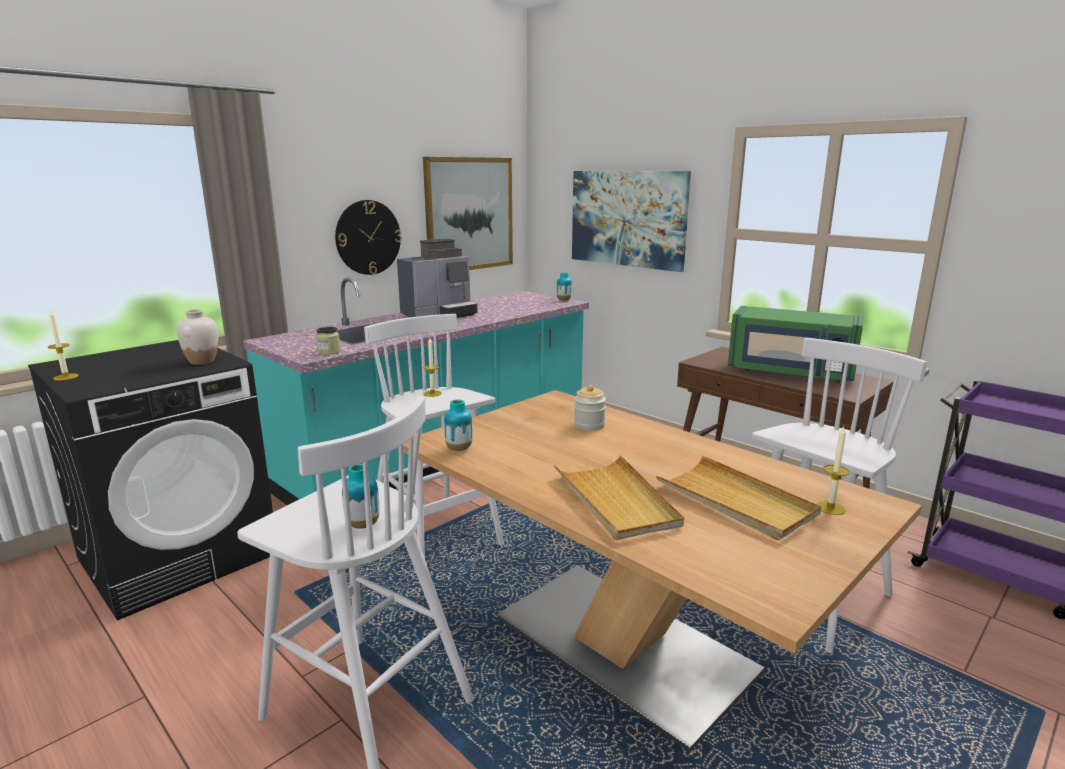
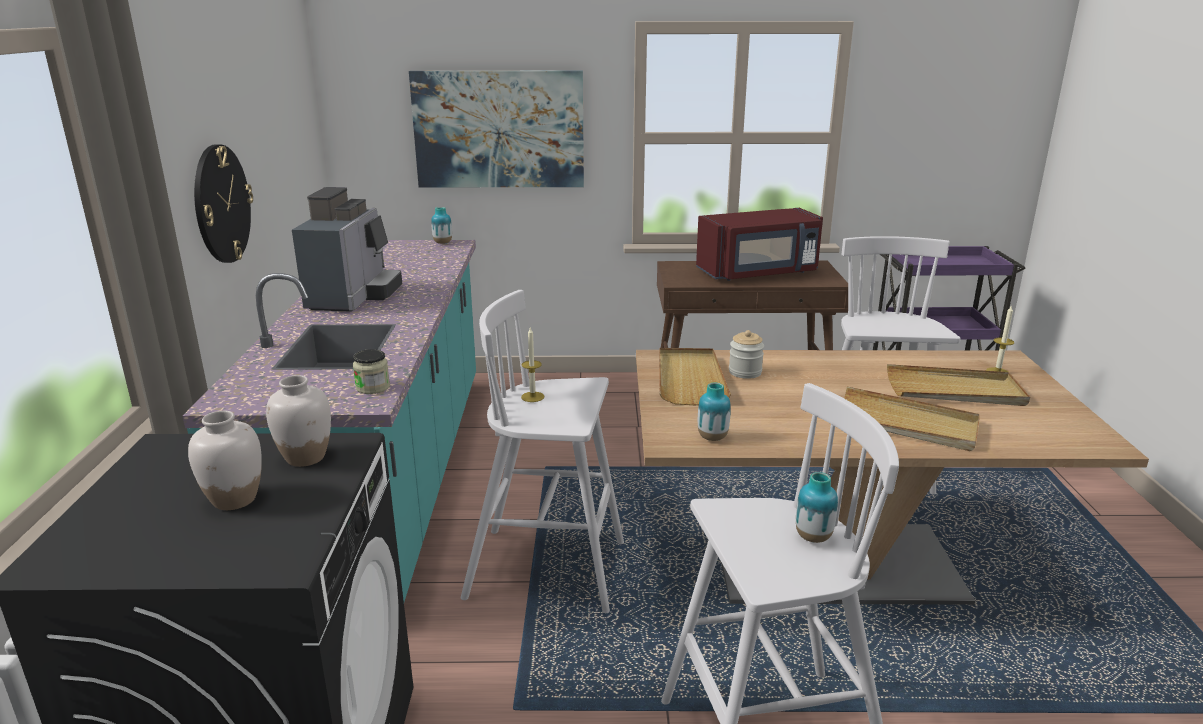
camera: 45 degrees left, 5 degrees up
candle [48,310,79,381] -> none
picture [423,157,513,270] -> none
green microwave [728,306,863,383] -> red microwave [696,208,823,281]
none -> white vase [188,411,262,510]
none -> beige tray [659,348,731,405]

